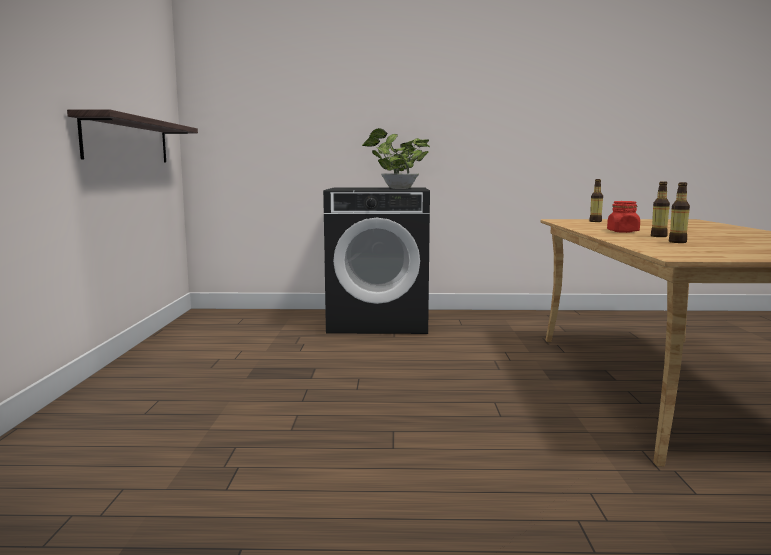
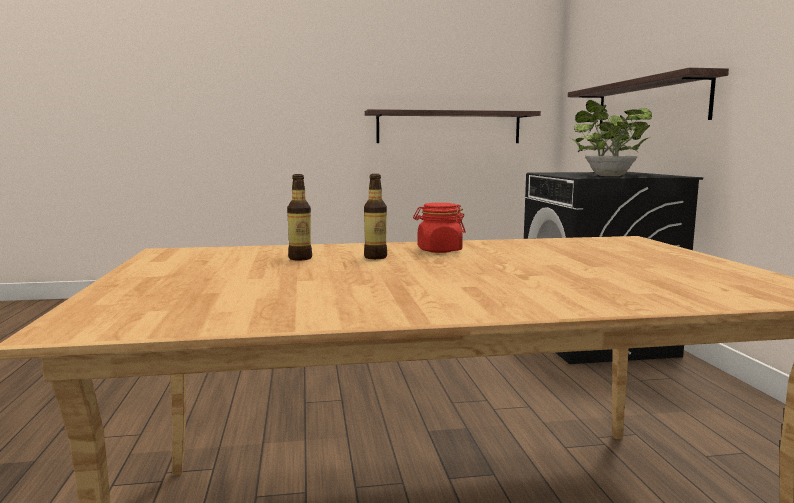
camera: 80 degrees right, 0 degrees up
bottle [589,179,603,222] -> none
none -> shelf [568,68,729,124]

